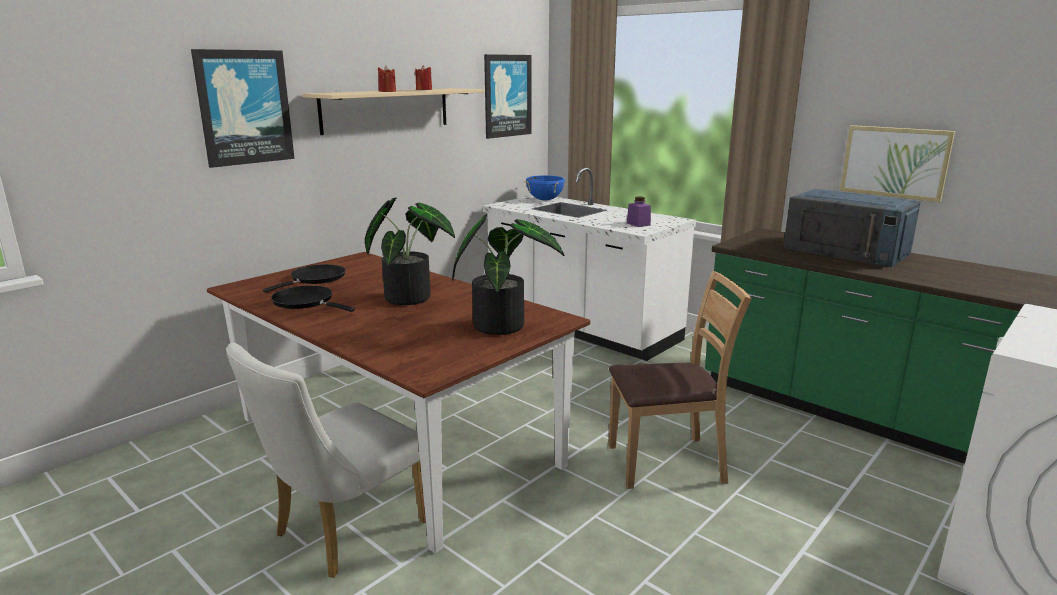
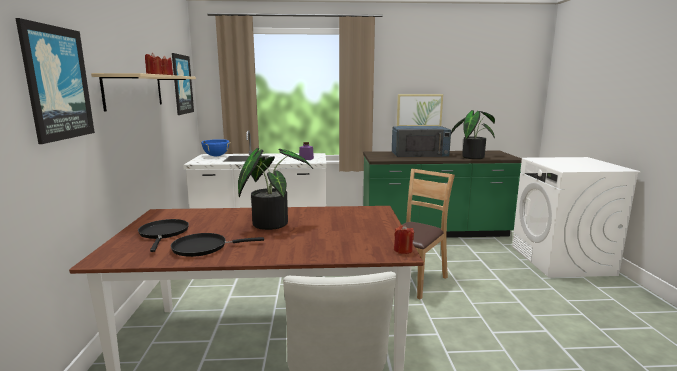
camera: 45 degrees left, 5 degrees down
potted plant [452,215,565,335] -> potted plant moved to [451,110,495,159]
none -> red candle [394,225,414,254]

